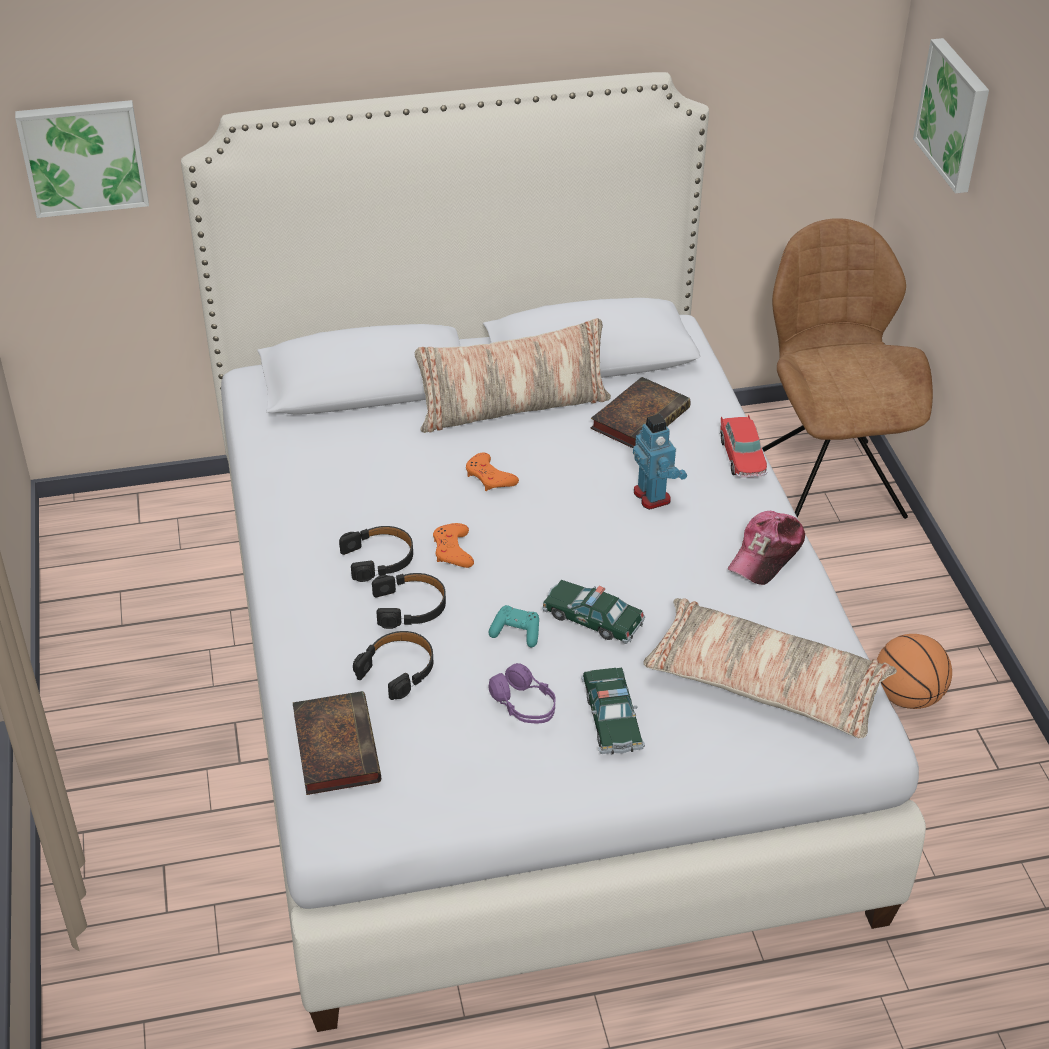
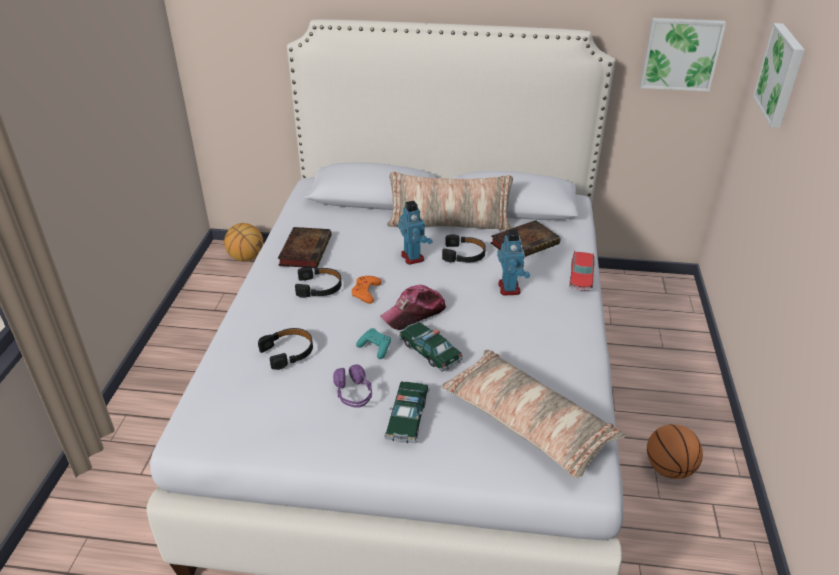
camera: 20 degrees right, 5 degrees down
picture [15,100,149,218] -> picture moved to [640,18,726,92]
book [293,691,381,795] -> book moved to [278,227,331,268]
black headphones [372,573,446,629] -> black headphones moved to [442,235,486,262]
orange game controller [466,453,519,491] -> toy robot [398,201,433,265]
cap [728,511,805,585] -> cap moved to [380,285,446,330]
brown chair [762,218,933,519] -> none
none -> basketball [224,223,263,261]

